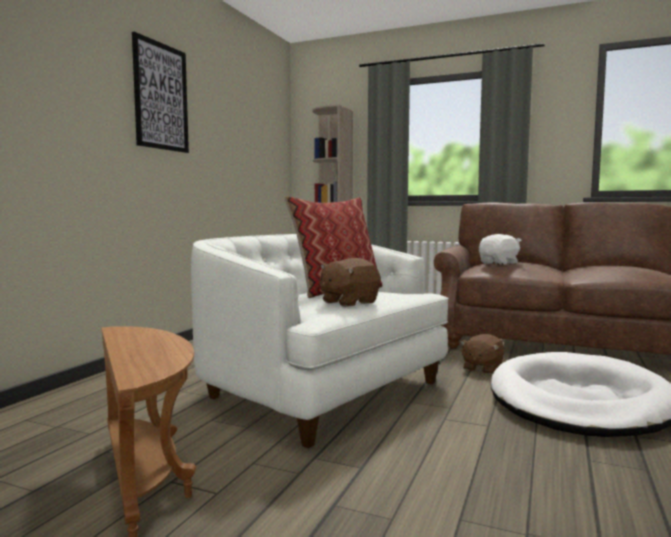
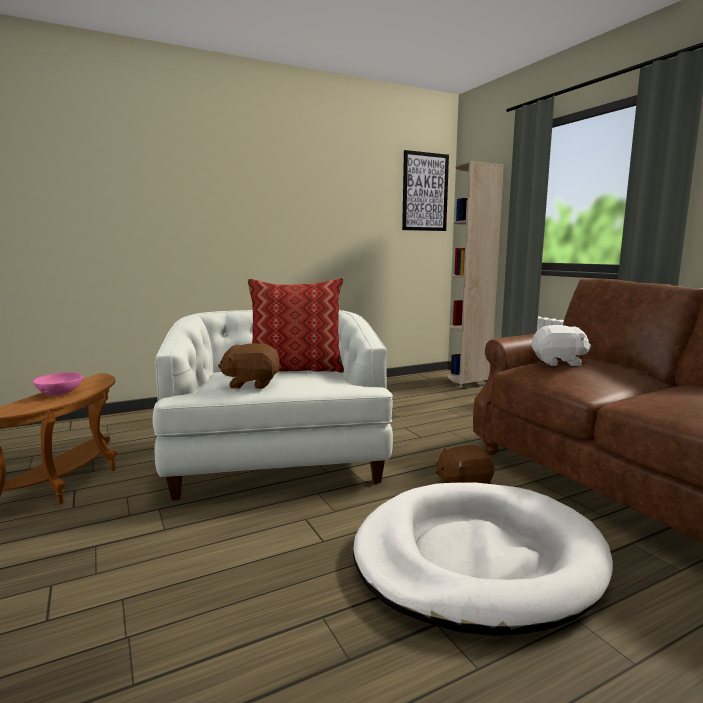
camera: 40 degrees right, 5 degrees up
picture [132,32,189,153] -> picture moved to [402,150,449,231]
none -> pink bowl [33,372,83,395]

